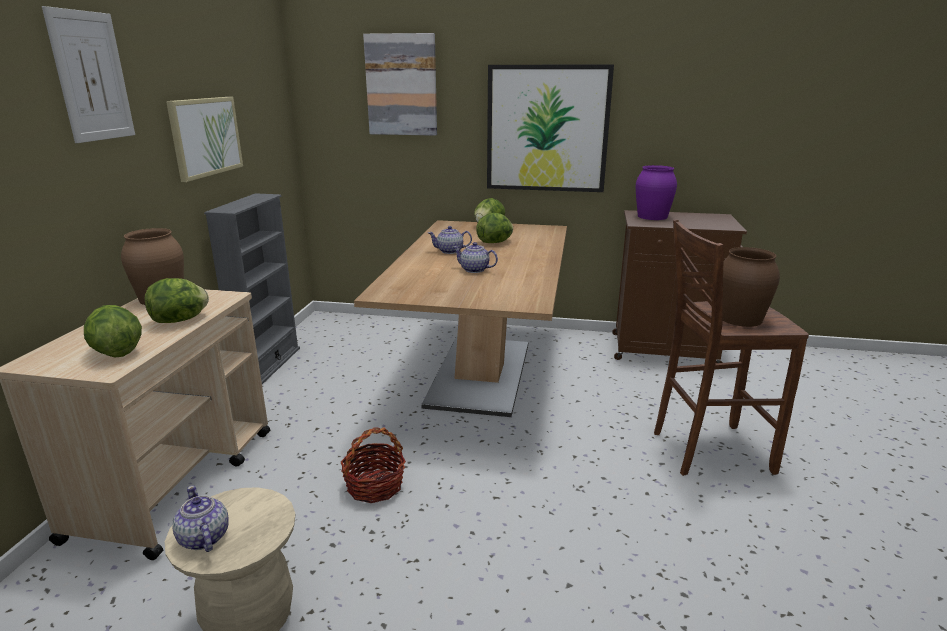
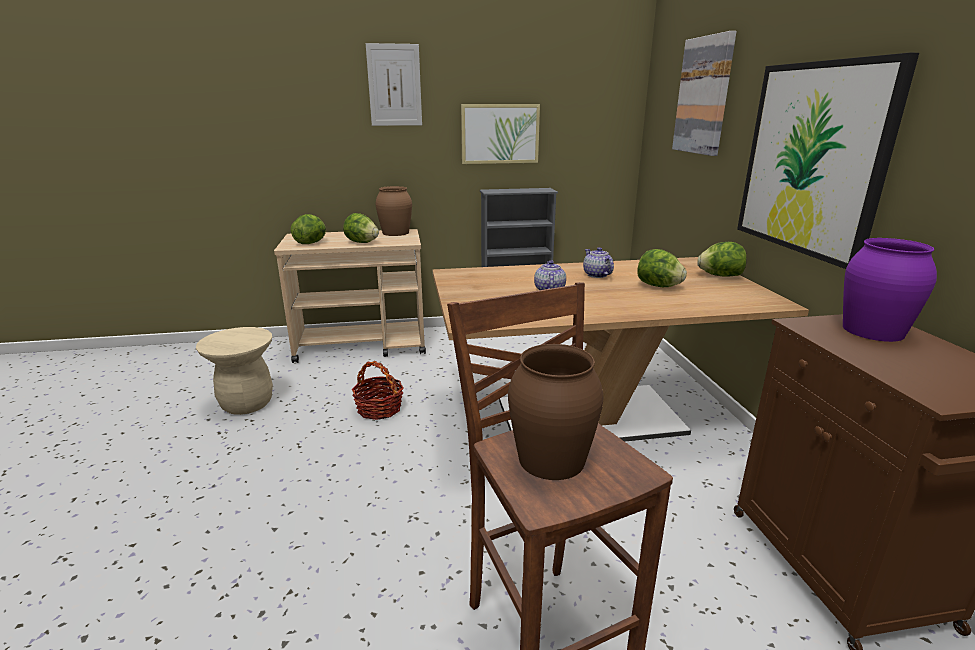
camera: 70 degrees right, 0 degrees up
teapot [173,485,228,552] -> none

